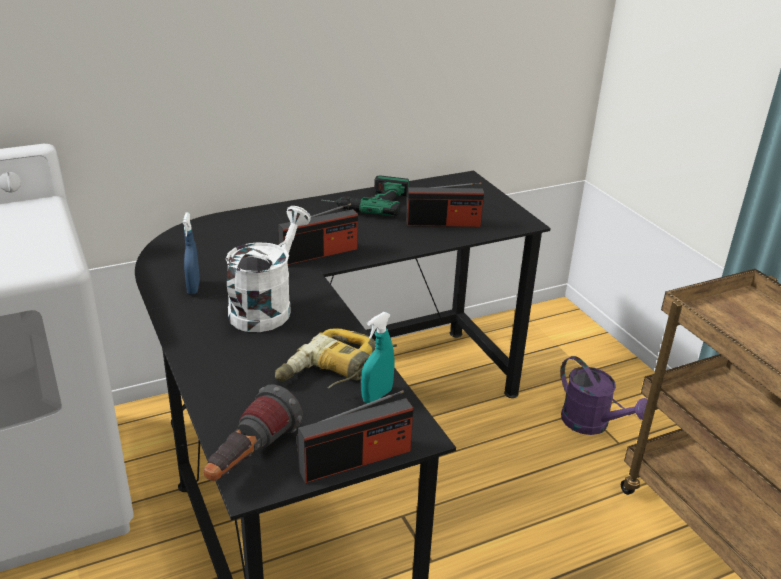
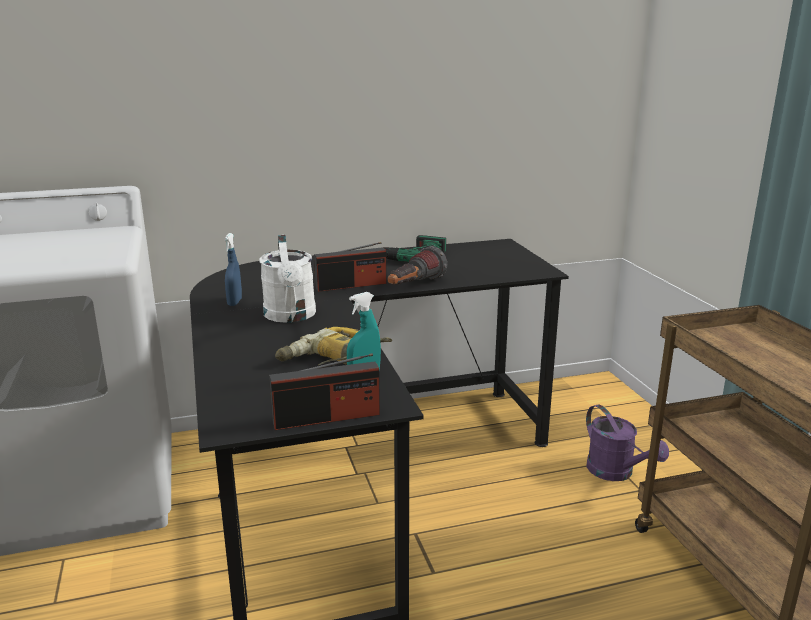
camera: 10 degrees right, 10 degrees down
flashlight [204,384,303,481] -> flashlight moved to [388,246,447,285]
white watering can [226,206,311,332] -> white watering can turned 135 degrees clockwise [259,235,316,323]
radio [406,182,484,227] -> none

